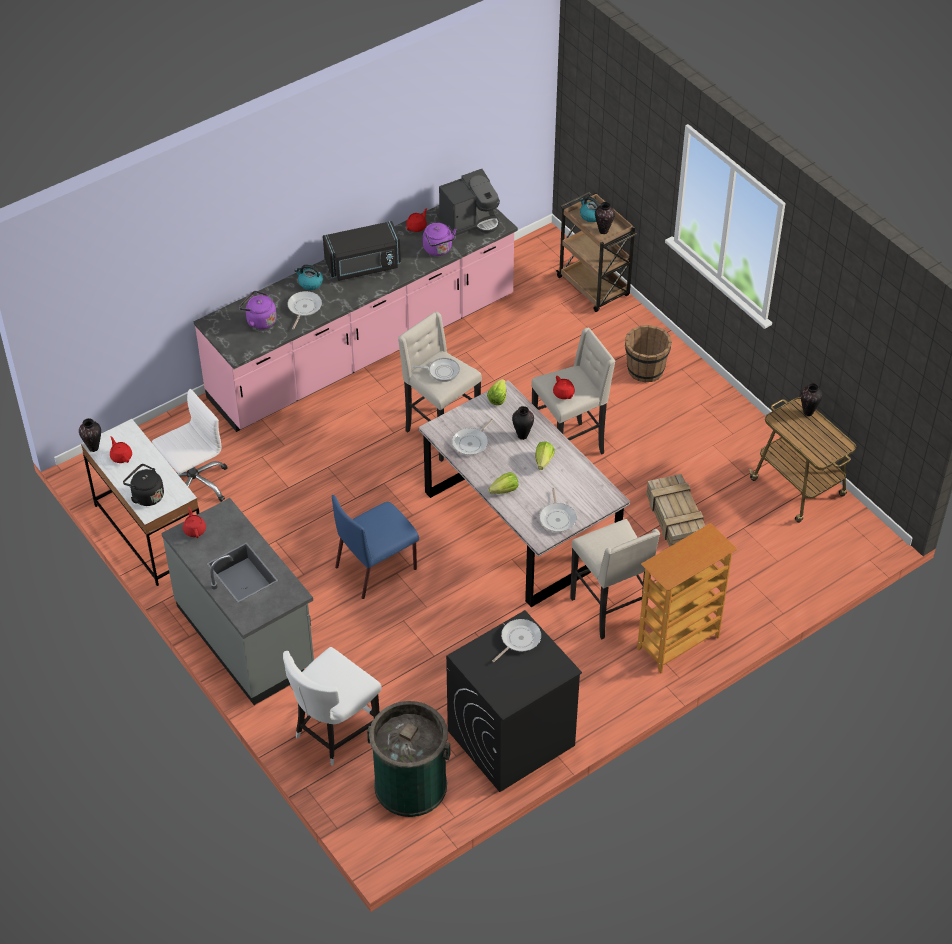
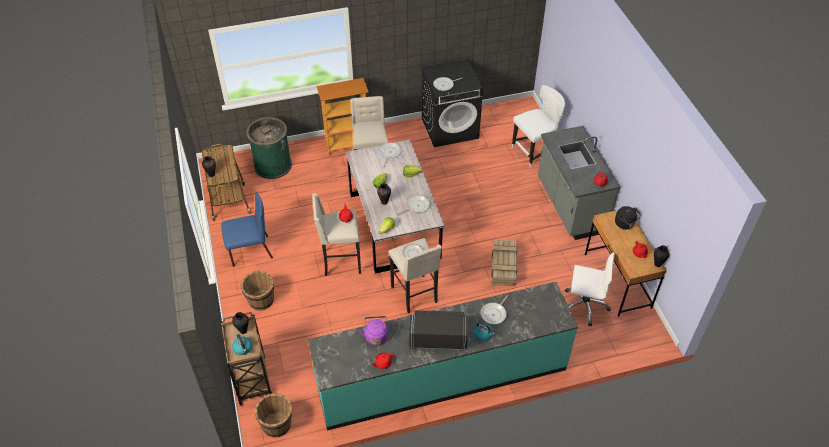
camera: 160 degrees left, 0 degrees up
white desk [81,419,199,586] -> brown desk [585,210,666,317]
white office chair [152,389,228,502] -> white office chair turned 150 degrees counterclockwise [565,252,615,326]
pink counter [194,205,518,432] -> turquoise counter [308,282,578,431]
purple kettle [239,291,276,330] -> none
blue chair [332,495,419,599] -> blue chair moved to [221,192,273,267]
green trash can [367,701,450,817] -> green trash can moved to [246,117,292,179]
coffee machine [437,169,500,236] -> none
crate [646,474,705,547] -> crate moved to [491,240,517,286]
none -> brown bucket [255,393,292,438]

